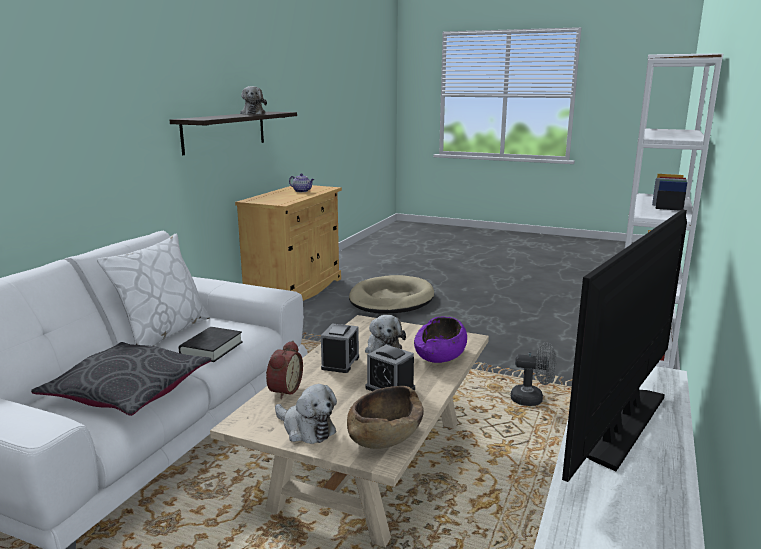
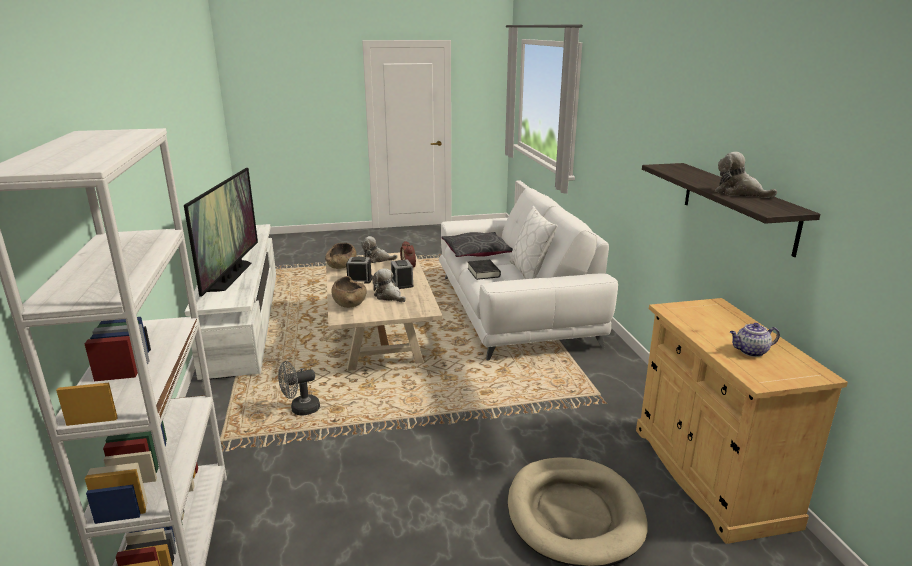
camera: 145 degrees right, 5 degrees up
purple bowl [414,317,467,363] -> brown bowl [331,276,367,308]

